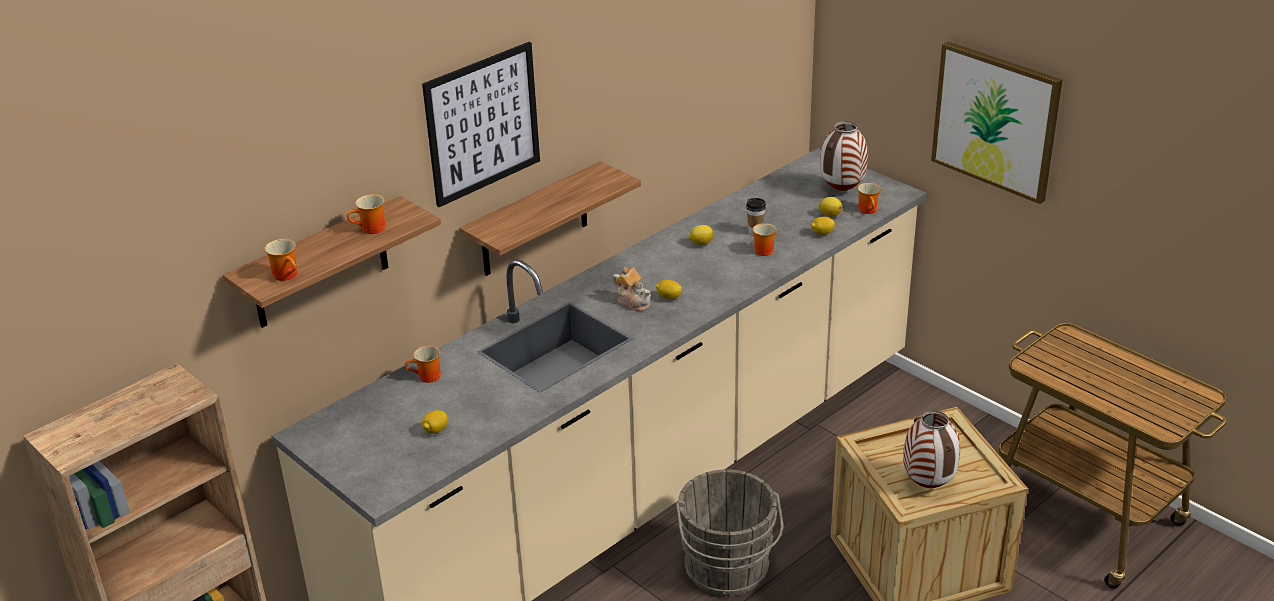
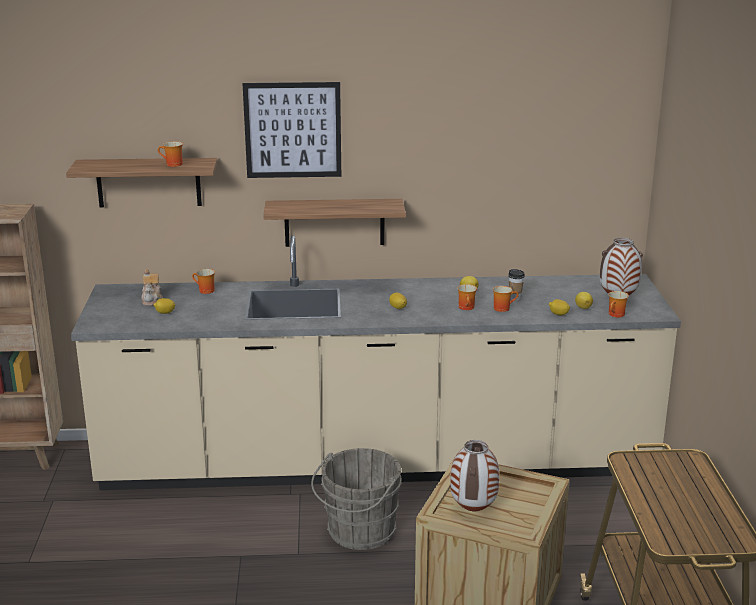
camera: 40 degrees right, 10 degrees down
mug [265,239,297,281] -> mug moved to [458,284,477,310]
teapot [613,267,651,311] -> teapot moved to [141,269,163,306]
picture [931,41,1062,204] -> none

